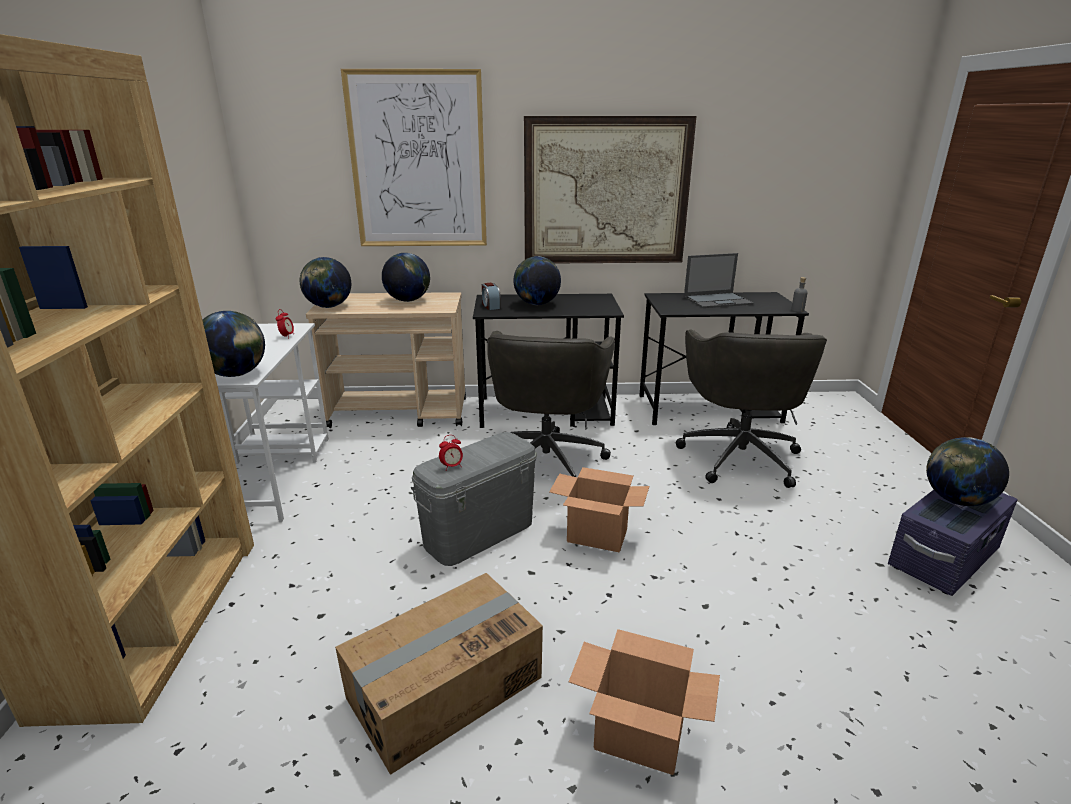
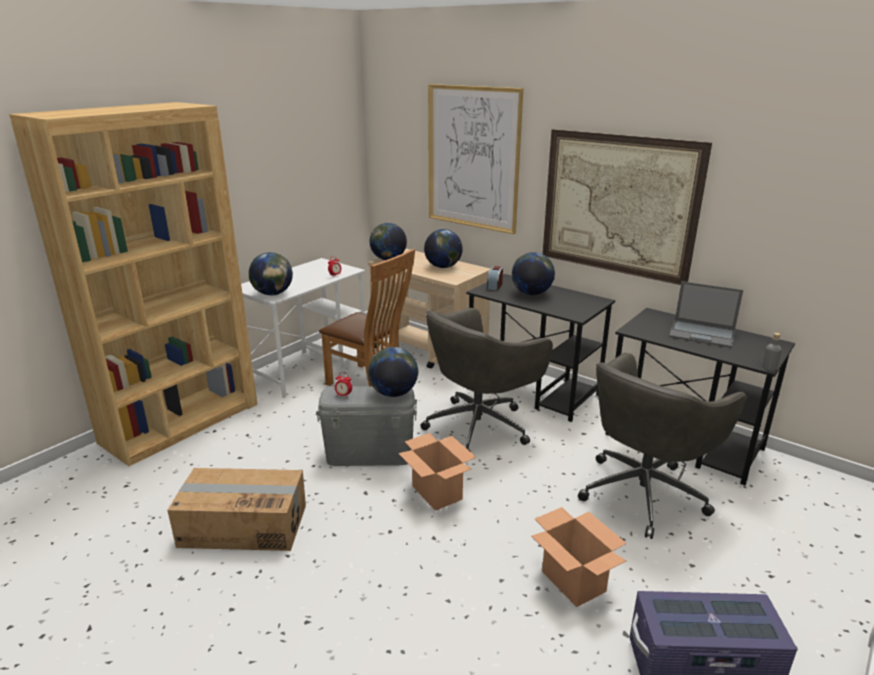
camera: 40 degrees right, 0 degrees up
cardboard box [569,629,720,775] -> cardboard box moved to [532,507,627,607]
globe [926,437,1009,506] -> globe moved to [368,347,418,397]
none -> brown chair [319,249,415,386]

